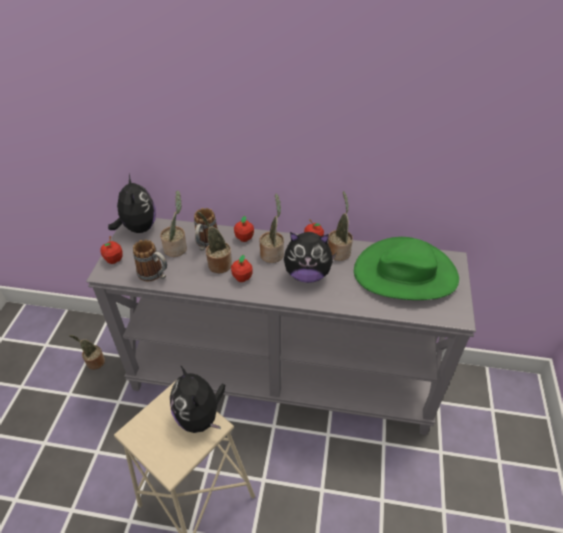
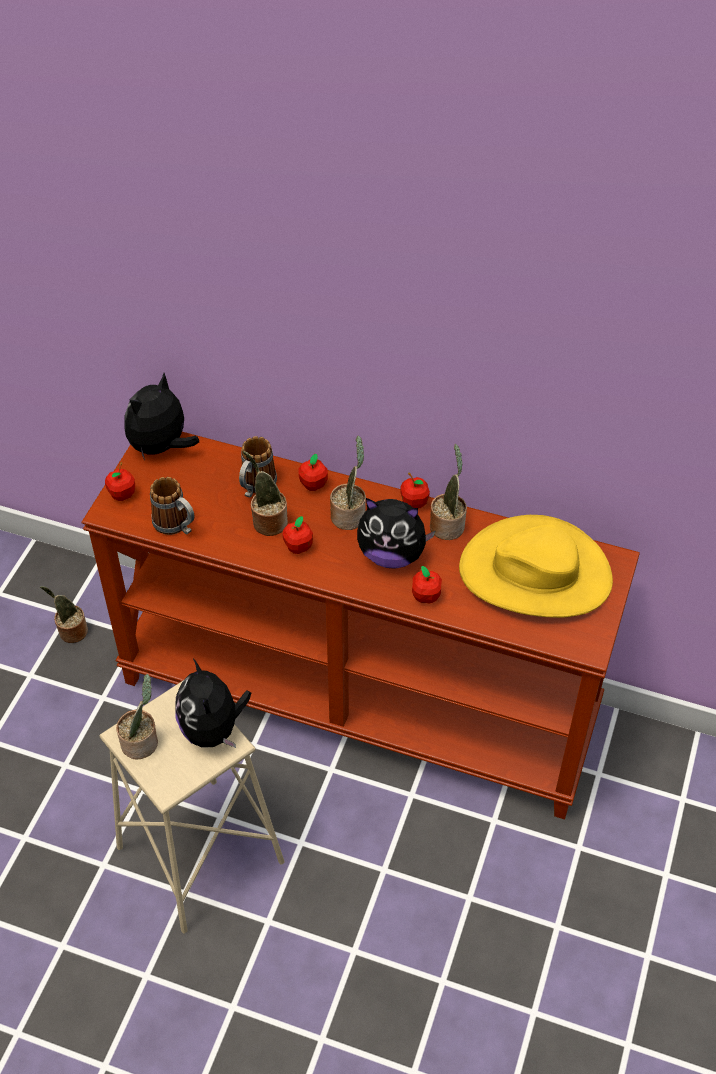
camera: 10 degrees right, 5 degrees up
grey console table [86,218,476,435] -> brown console table [81,432,640,819]
plush toy [108,174,156,233] -> plush toy turned 135 degrees counterclockwise [124,373,199,461]
potted plant [160,190,187,257] -> potted plant moved to [116,674,158,759]
green hat [354,237,459,300] -> yellow hat [459,515,613,618]
none -> apple [412,566,442,604]

